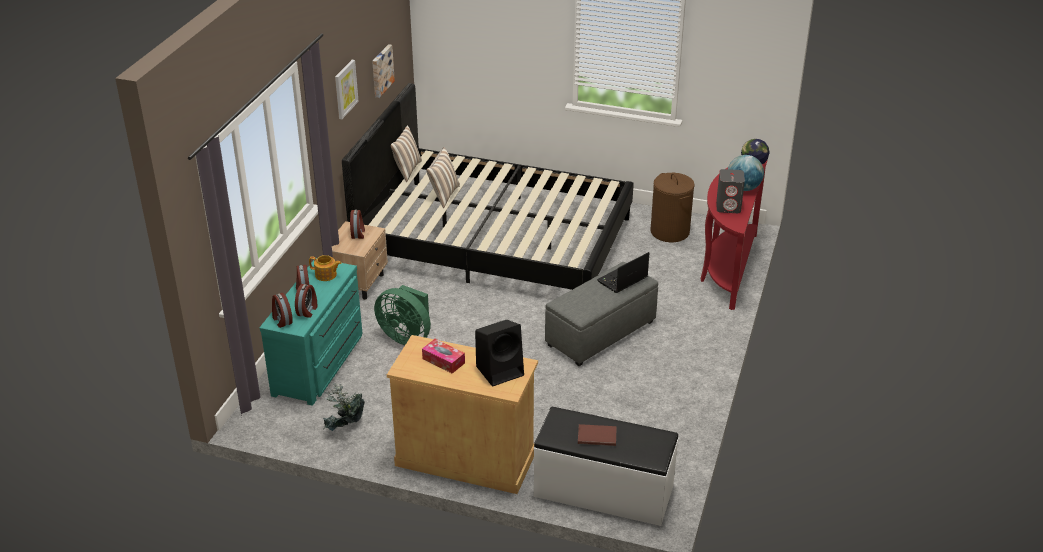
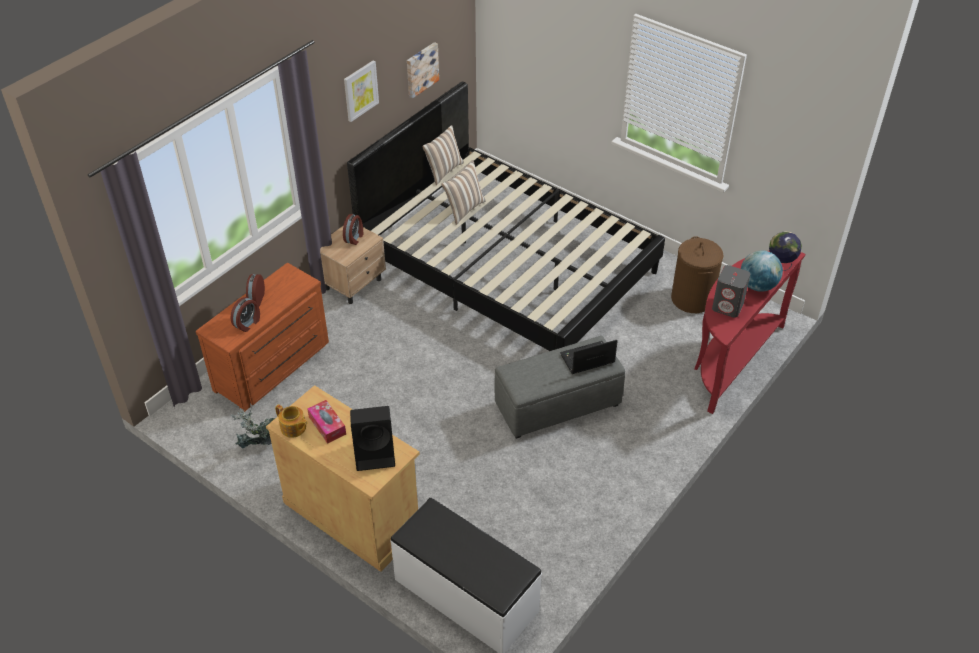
camera: 20 degrees right, 10 degrees up
turquoise dresser [260,258,362,406] -> brown dresser [196,263,329,412]
alarm clock [272,293,293,328] -> none
teapot [309,255,342,281] -> teapot moved to [275,404,308,438]
green fan [374,285,431,345] -> none
brown book [578,424,617,446] -> none

